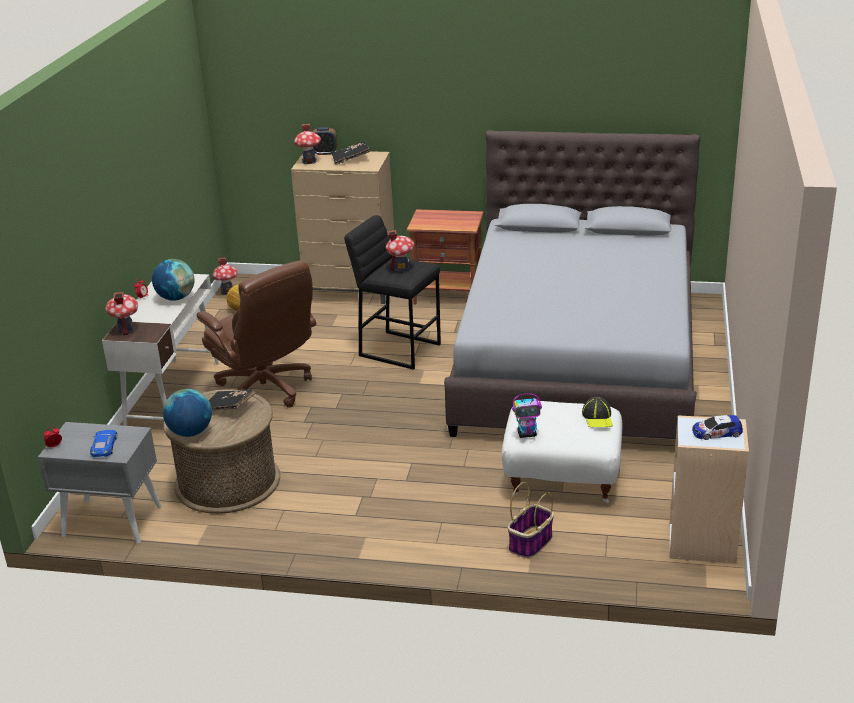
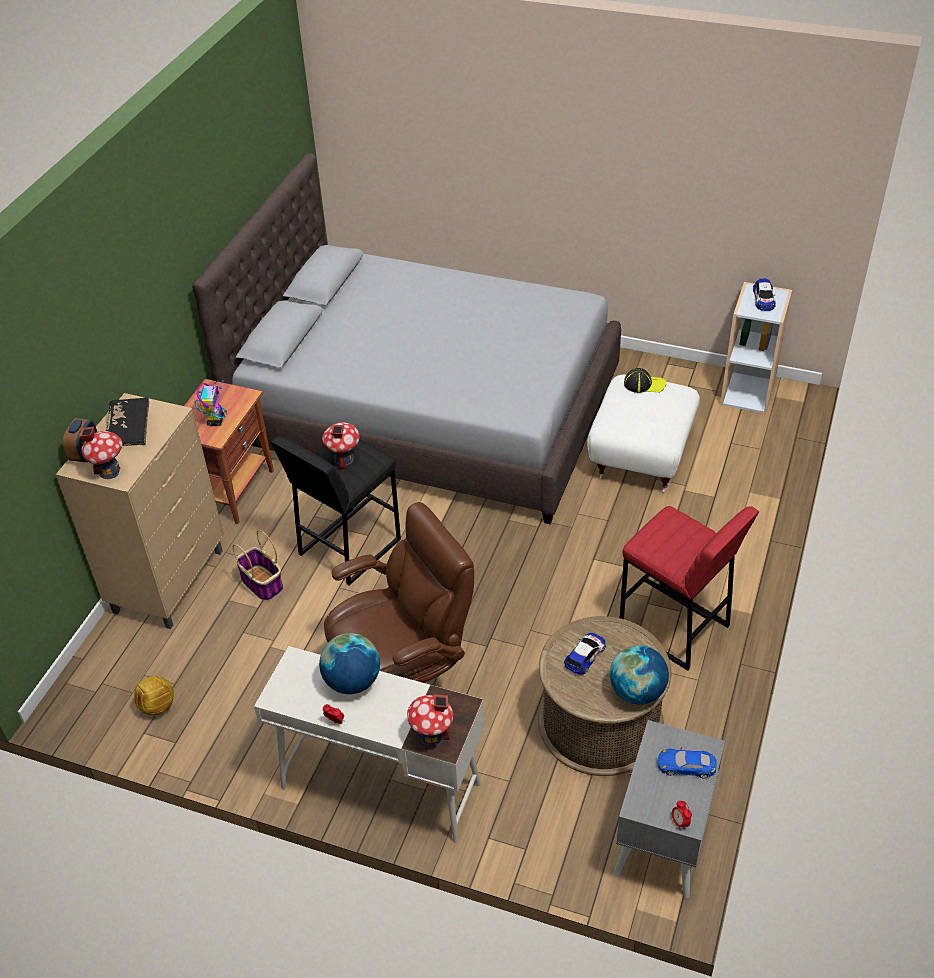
camera: 80 degrees left, 15 degrees up
black book [209,389,255,410] -> toy car [564,633,605,675]
toy house [212,258,238,295] -> none
basket [508,482,554,558] -> basket moved to [233,530,283,601]
toy robot [512,393,542,438] -> toy robot moved to [194,380,227,426]
none -> red stool [620,506,759,671]

